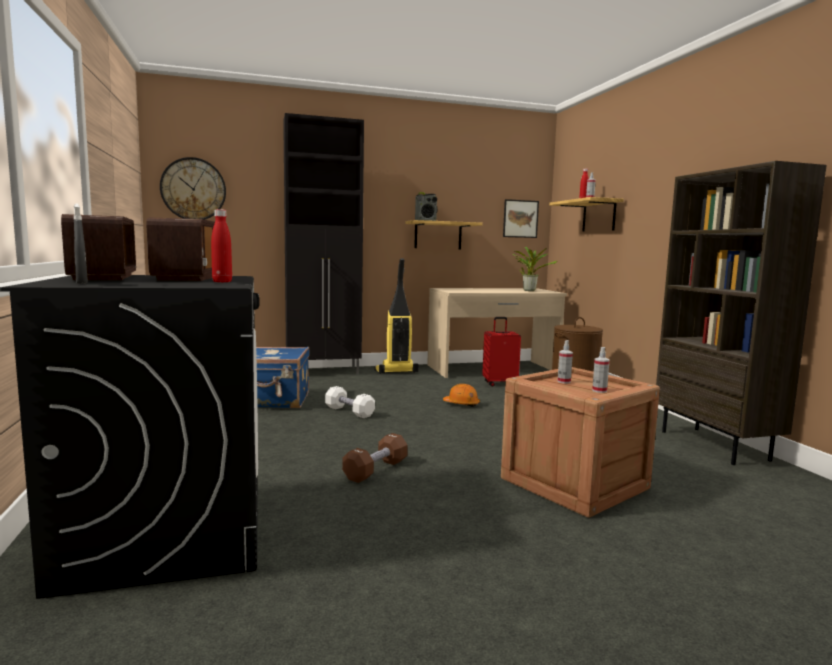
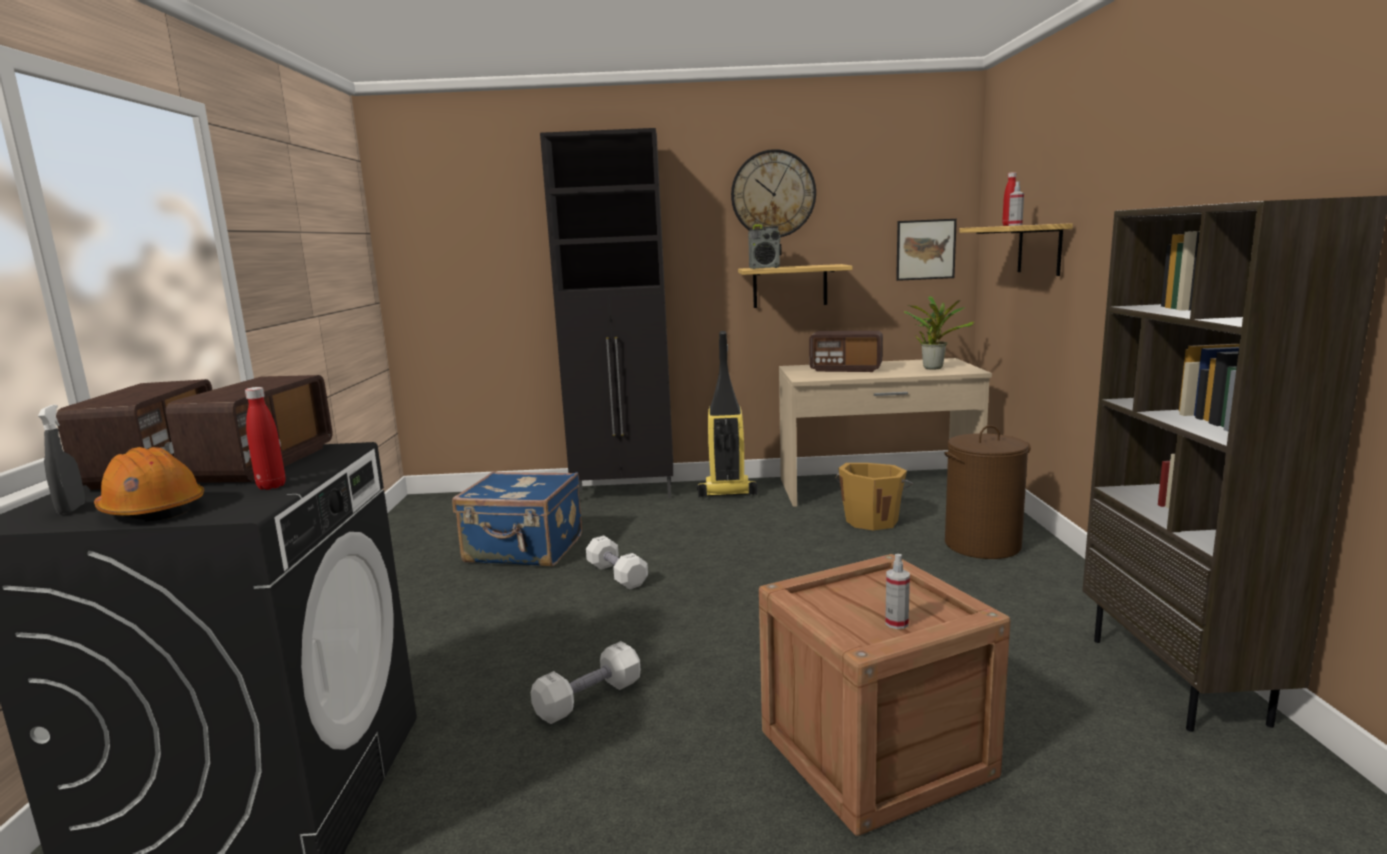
camera: 15 degrees right, 5 degrees up
wall clock [160,157,226,220] -> wall clock moved to [731,149,816,237]
brown dumbbell [342,433,408,483] -> white dumbbell [531,641,640,724]
orange hard hat [443,384,480,407] -> orange hard hat moved to [94,447,204,522]
red suitcase [482,317,521,386] -> orange bucket [835,463,913,530]
spray bottle [557,340,573,383] -> none
none -> radio [809,331,883,372]

